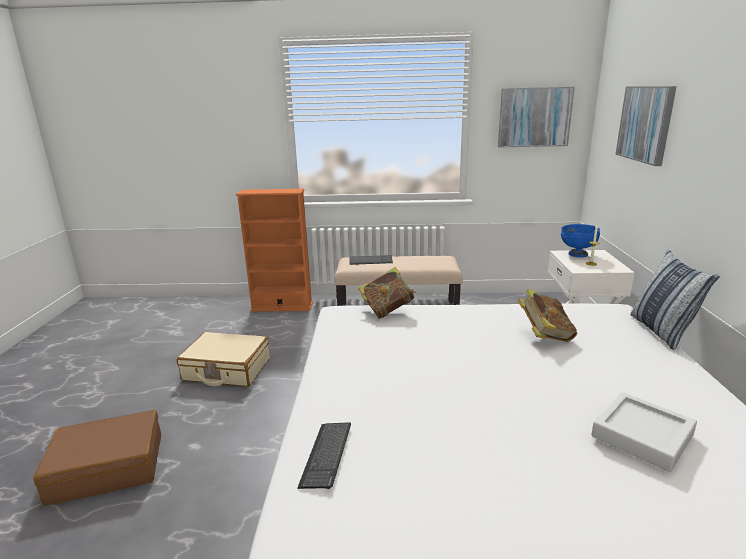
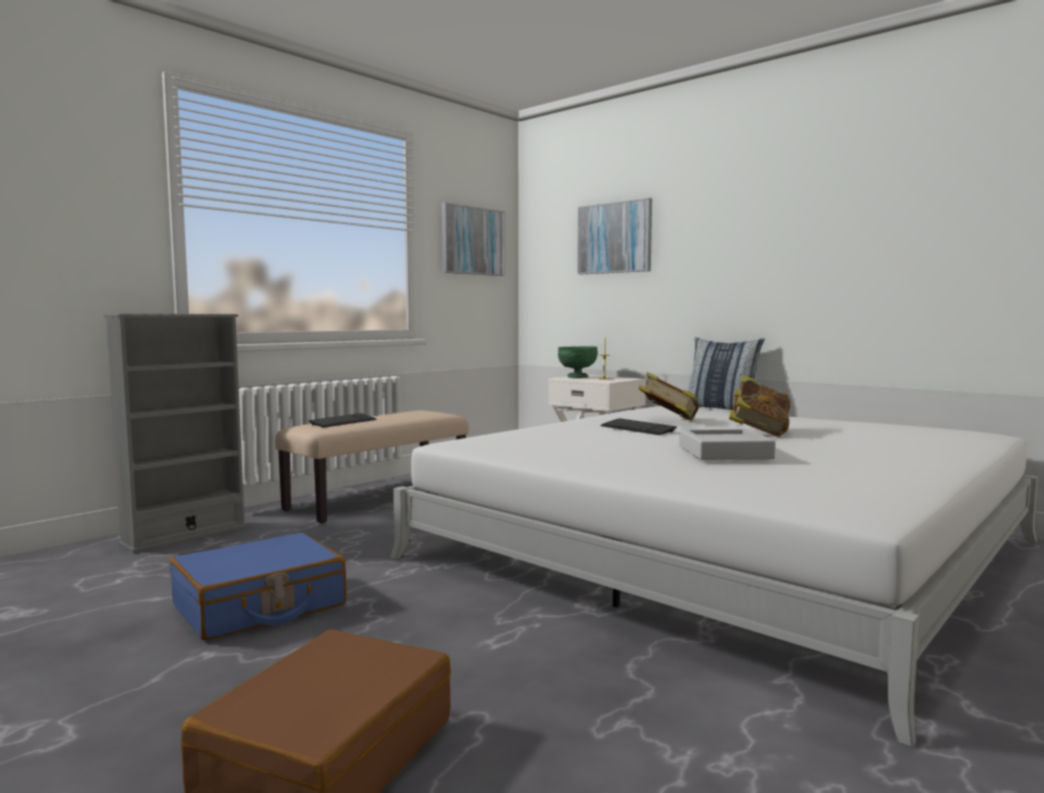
camera: 50 degrees left, 15 degrees down
beige suitcase [177,332,270,387] -> blue suitcase [169,533,347,640]
orange bookcase [236,189,313,312] -> grey bookcase [104,314,248,553]
keyboard [297,422,351,489] -> keyboard moved to [600,418,677,435]
book [358,267,416,319] -> book moved to [729,375,790,437]
blue bowl [561,224,600,257] -> green bowl [558,346,597,378]
grey tray [591,392,697,472] -> grey tray moved to [679,429,775,460]

